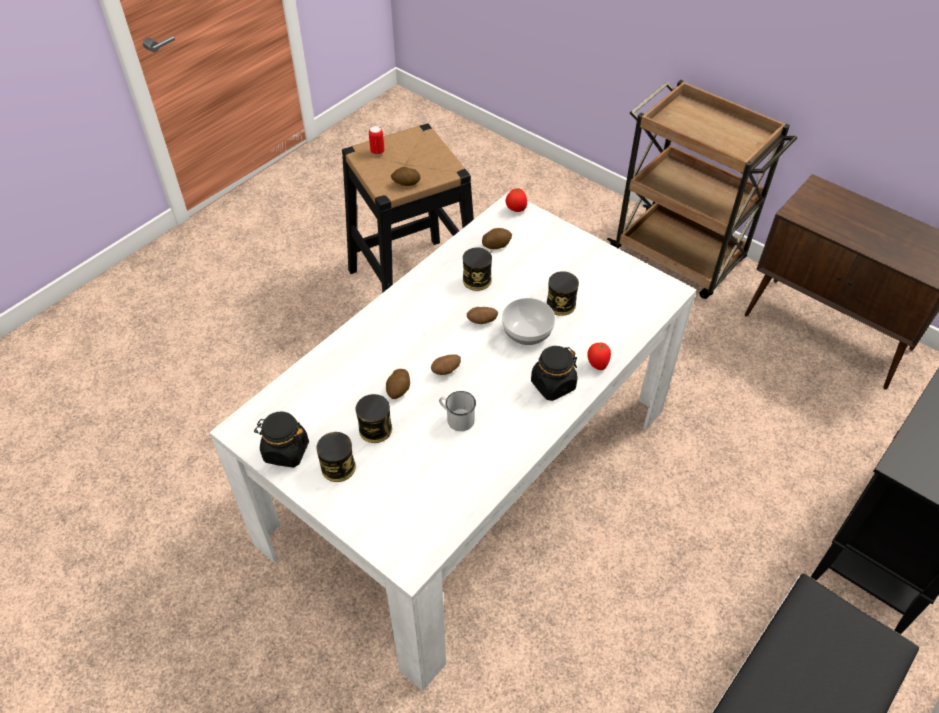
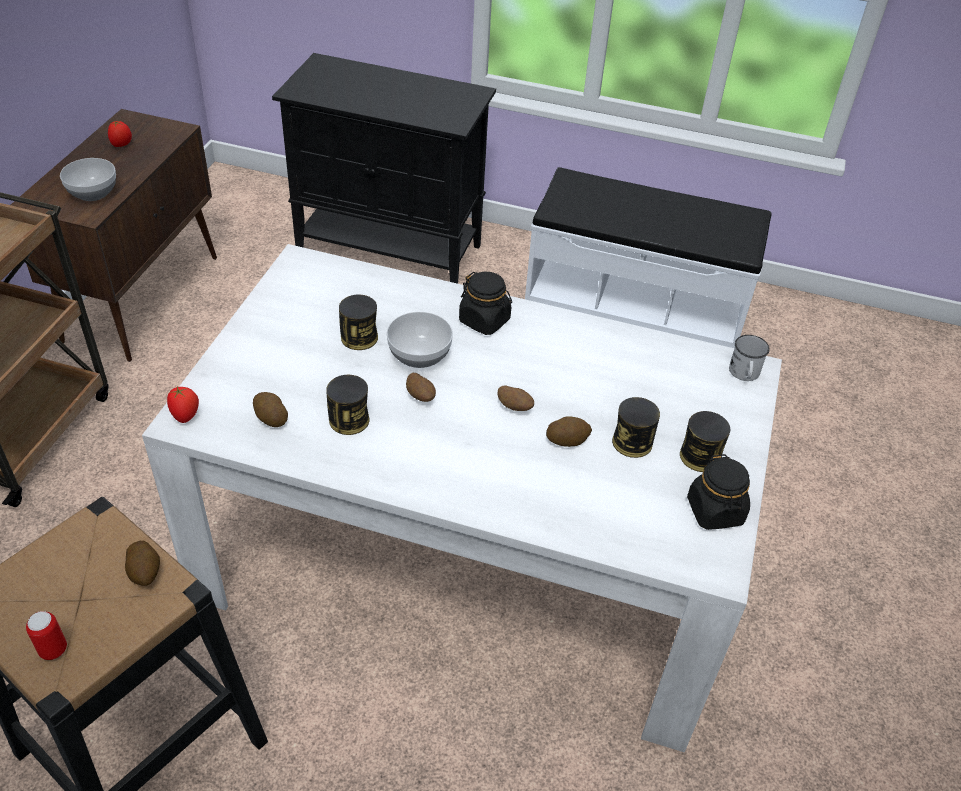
camera: 115 degrees left, 5 degrees down
white mug [439,391,476,431] -> white mug moved to [729,335,770,381]
tomato [587,343,611,370] -> tomato moved to [108,120,132,147]
none -> bowl [60,158,116,201]

